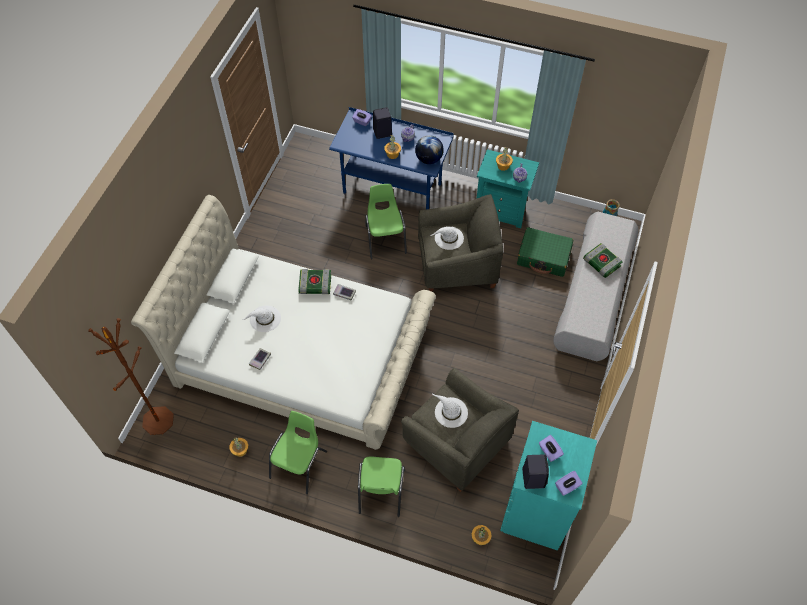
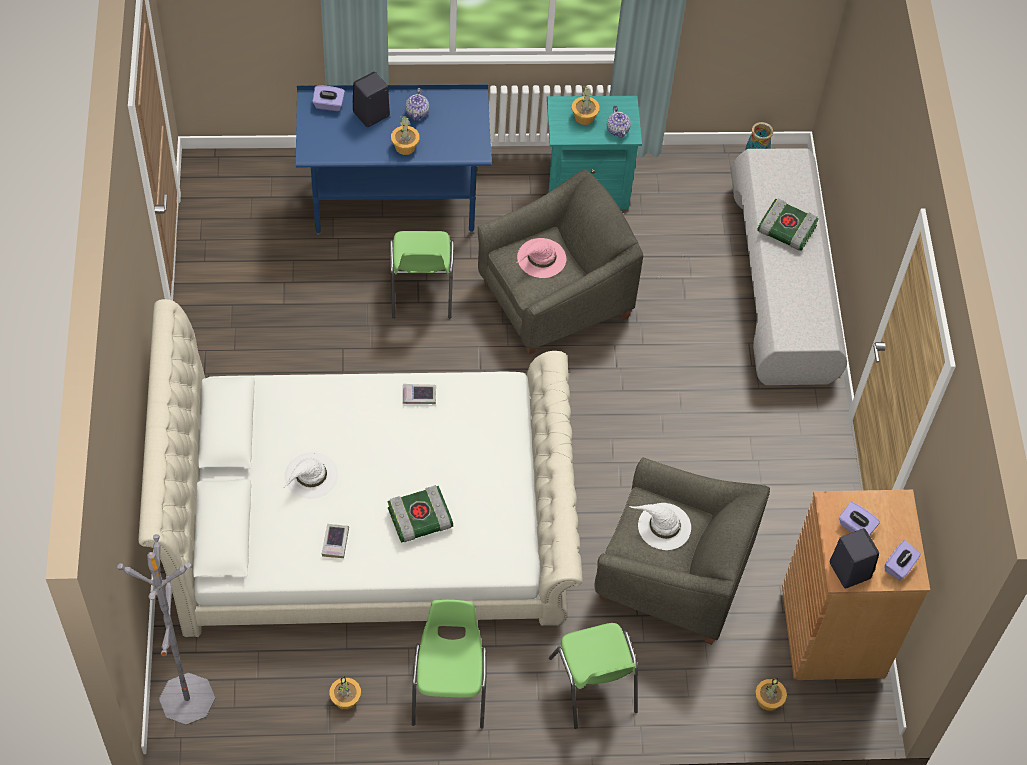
camera: 25 degrees left, 0 degrees up
brown clothes rack [88,318,174,435] -> grey clothes rack [117,534,215,725]
book [298,269,331,294] -> book moved to [387,485,453,543]
green chair [365,184,407,259] -> green chair turned 150 degrees counterclockwise [390,231,454,318]
globe [415,135,444,164] -> none
white hat [430,226,464,250] -> pink hat [516,238,566,278]
turquoise dresser [500,421,597,551] -> brown dresser [782,490,930,680]
green suitcase [517,227,574,277] -> none

